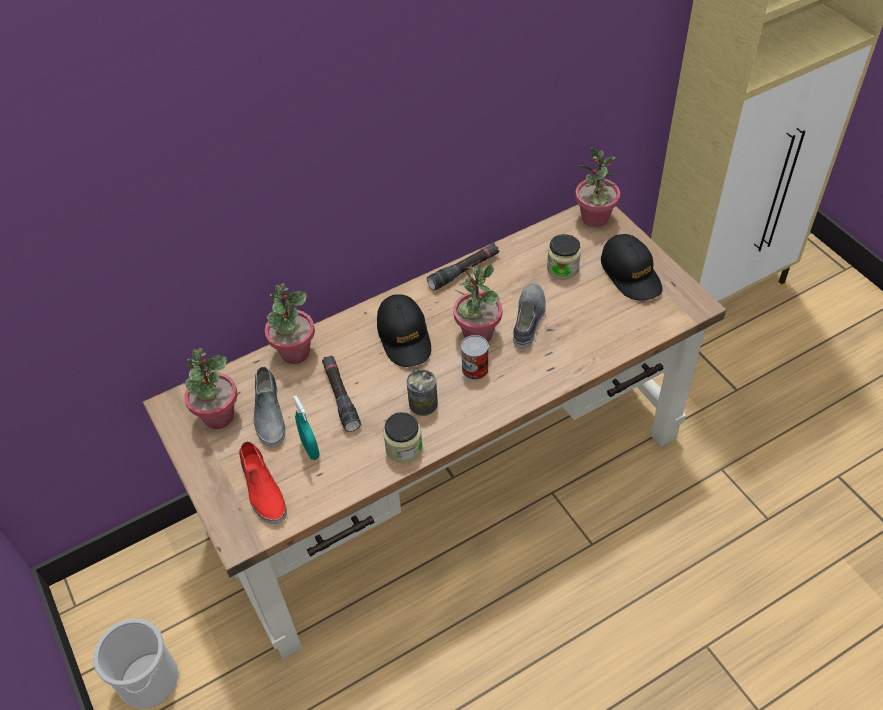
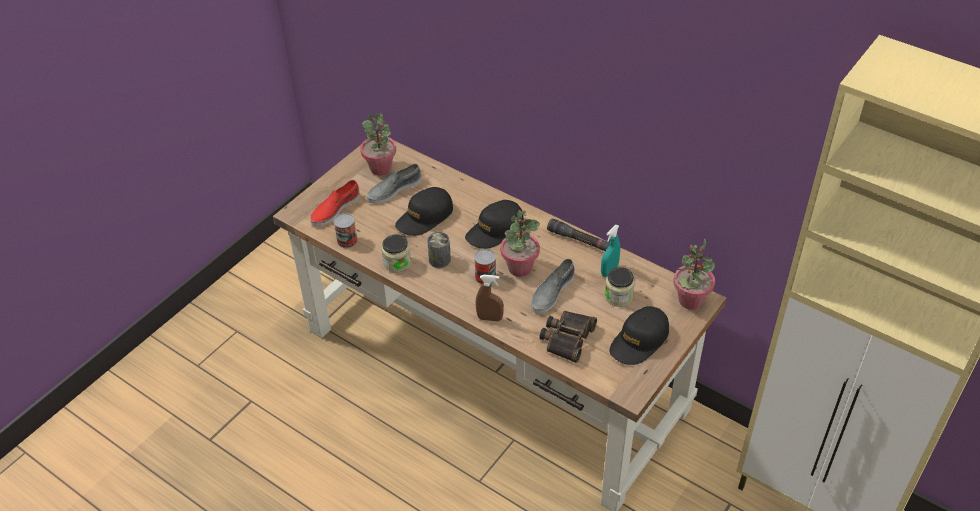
camera: 65 degrees right, 5 degrees down
bucket [93,619,178,709] -> none
potted plant [265,283,315,364] -> none
turquoise spray bottle [293,395,320,460] -> turquoise spray bottle moved to [601,225,620,277]
black flashlight [322,355,361,432] -> black cap [395,187,453,236]
grey shoe [513,283,546,349] -> grey shoe turned 135 degrees clockwise [531,259,575,314]
none -> can [334,213,358,248]
none -> brown spray bottle [476,275,504,321]
none -> binoculars [539,311,597,363]

